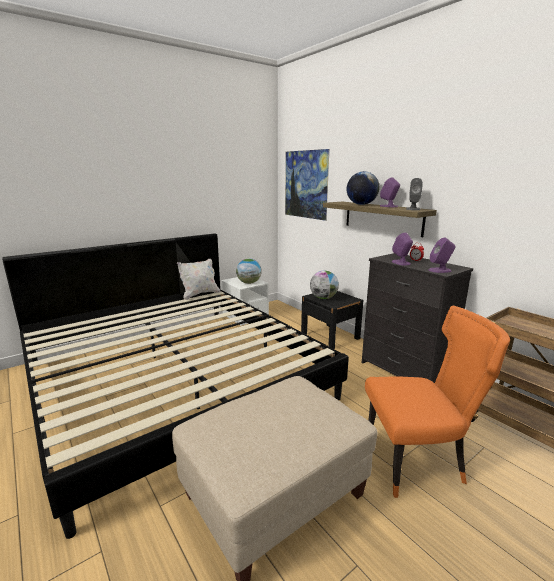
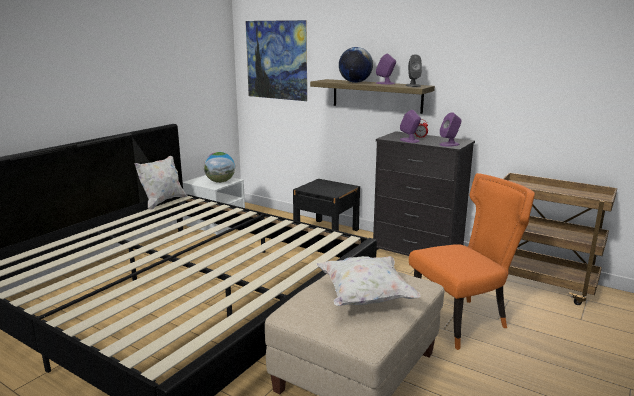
camera: 20 degrees left, 0 degrees up
globe [310,271,339,299] -> none
none -> white pillow [317,256,421,306]

